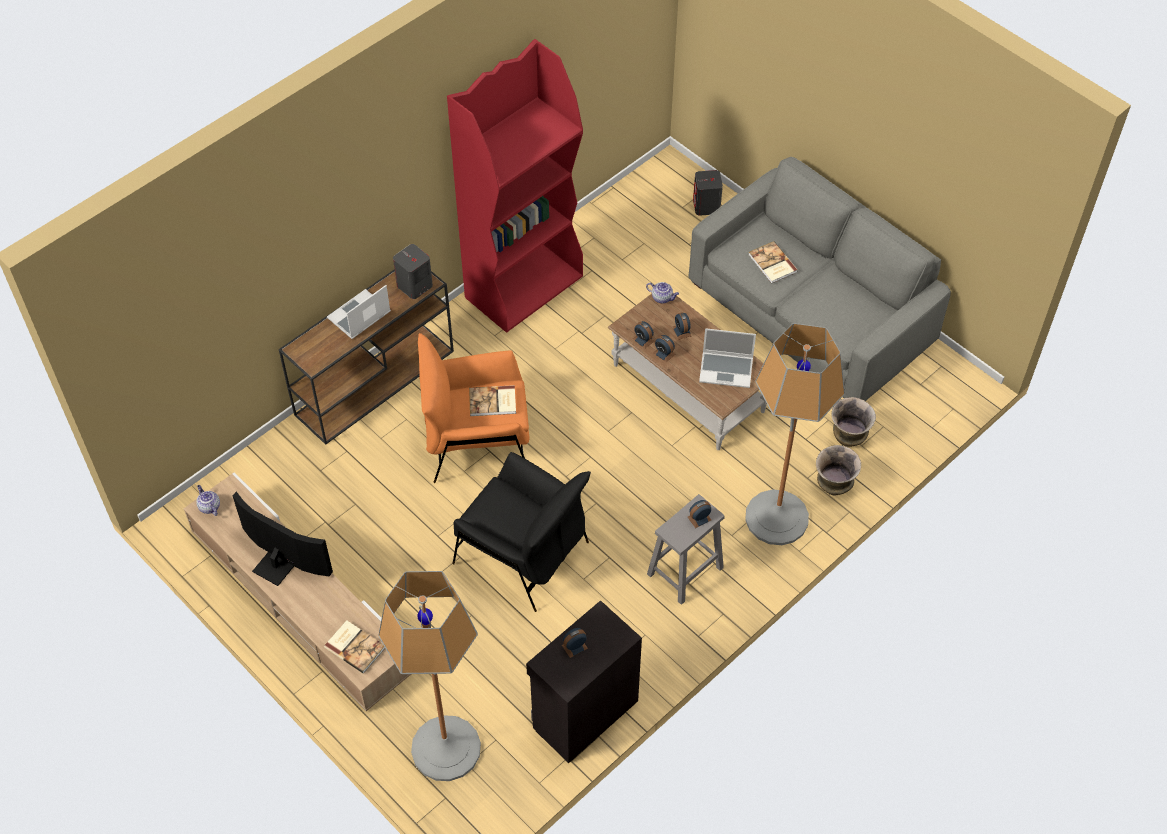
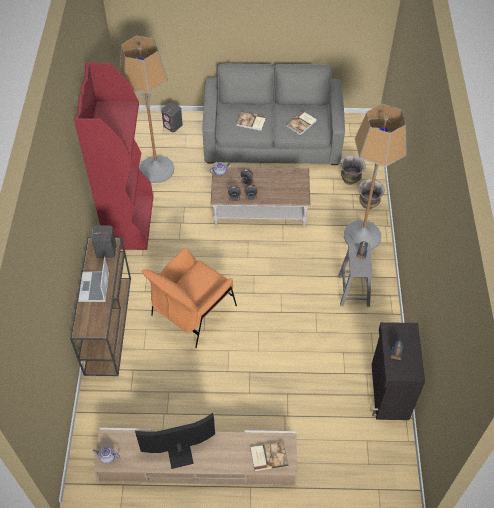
camera: 45 degrees left, 0 degrees up
floor lamp [378,571,481,781] -> floor lamp moved to [120,36,174,183]
black armchair [452,452,591,612] -> none
book [469,385,516,416] -> book moved to [286,111,317,135]
laptop [699,328,756,388] -> none

